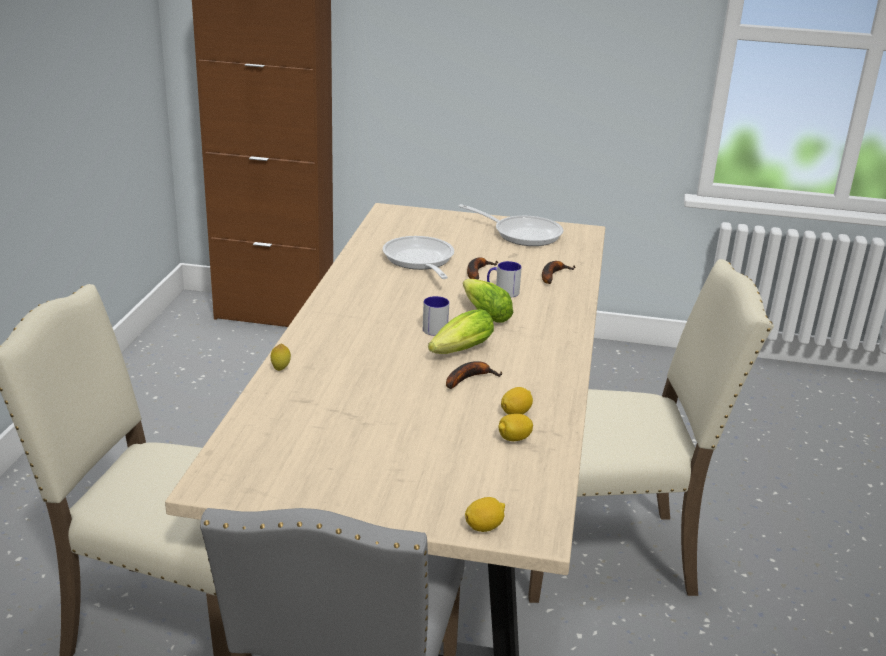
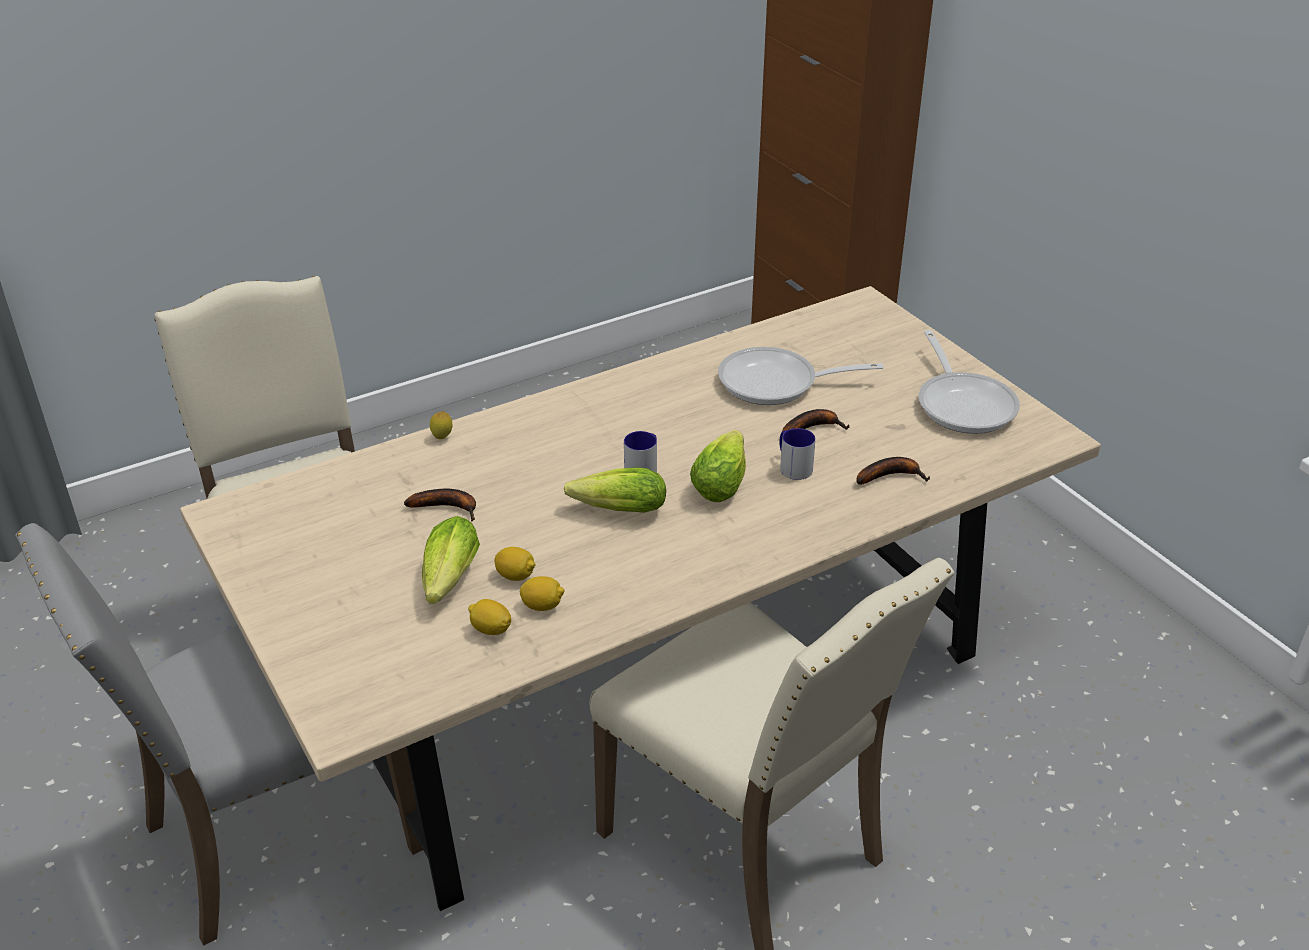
camera: 50 degrees right, 10 degrees up
frying pan [383,236,454,279] -> frying pan turned 120 degrees counterclockwise [718,347,883,405]
banana [446,361,502,389] -> banana moved to [404,489,476,522]
lemon [465,497,505,532] -> lemon moved to [494,547,536,581]
none -> lettuce [422,516,480,604]

